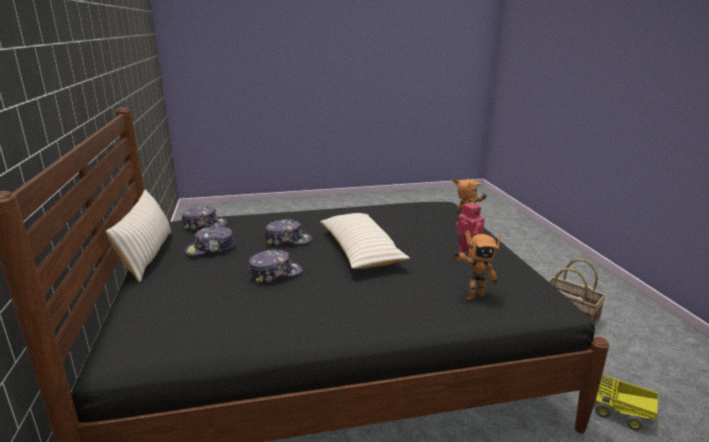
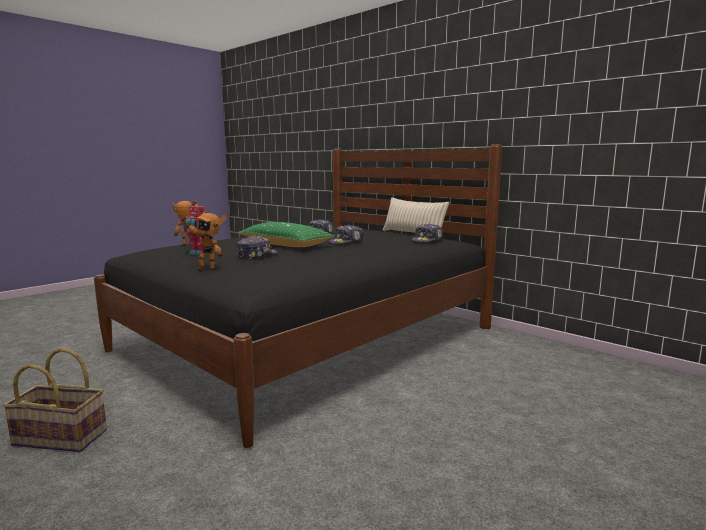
camera: 145 degrees right, 10 degrees down
cap [185,226,235,255] -> cap moved to [237,236,278,260]
beige pillow [320,213,410,269] -> green pillow [238,222,334,247]
toy truck [594,375,658,431] -> none

